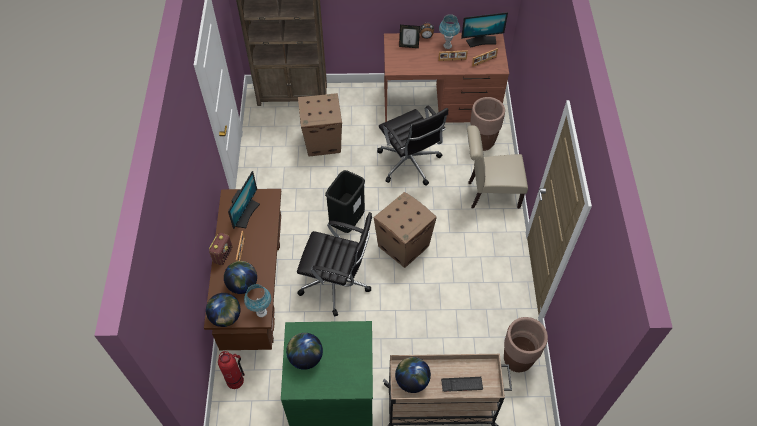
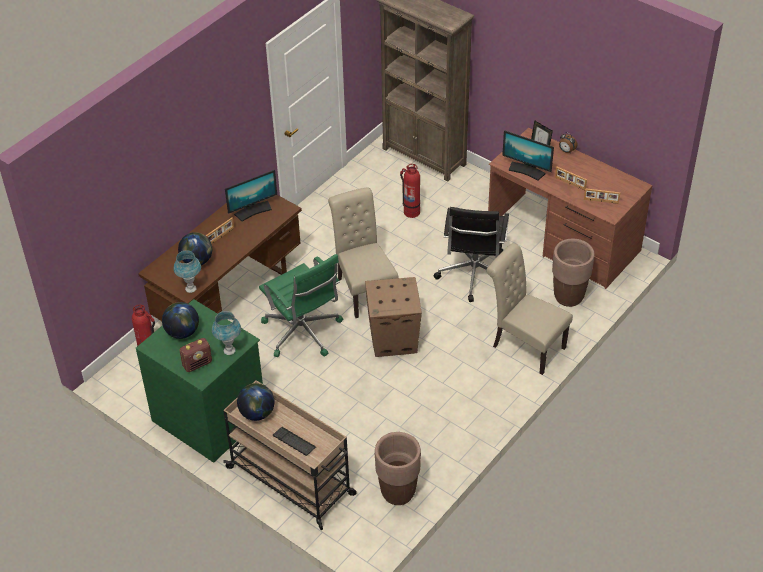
camera: 40 degrees right, 10 degrees down
globe [206,293,240,327] -> none
radio [209,233,232,265] -> radio moved to [179,338,212,372]
black office chair [297,212,372,317] -> green office chair [259,254,343,357]
cardboard box [298,93,342,156] -> fire extinguisher [400,164,420,218]
black trash can [325,170,365,233] -> beige chair [328,188,398,318]
blue table lamp [439,14,460,49] -> blue table lamp moved to [212,311,241,355]
monitor [461,12,508,48] -> monitor moved to [502,130,554,181]

